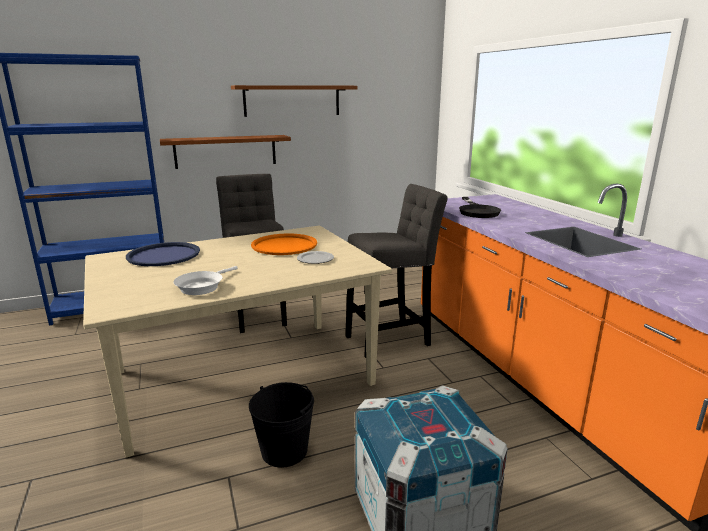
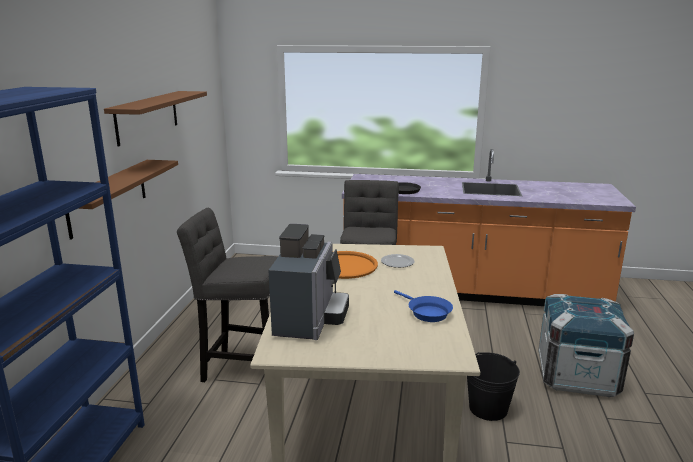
camera: 60 degrees left, 0 degrees up
blue tray [126,242,200,266] -> coffee machine [268,224,349,340]
white frying pan [173,266,238,295] -> blue frying pan [394,290,453,322]

